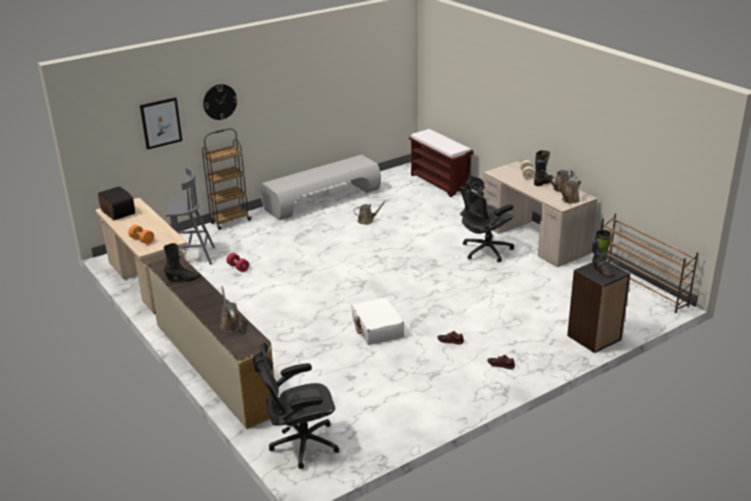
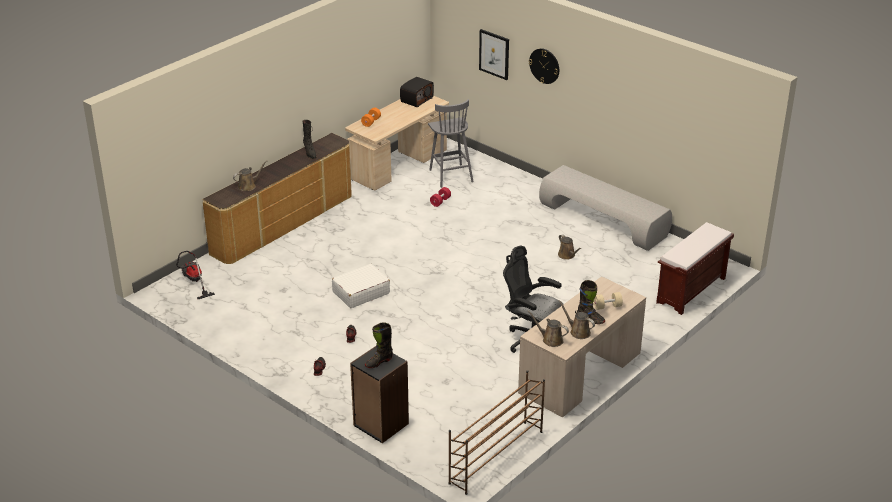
camera: 75 degrees right, 5 degrees up
brown cart [202,128,253,230] -> none
office chair [253,343,339,469] -> vacuum cleaner [176,251,215,299]

